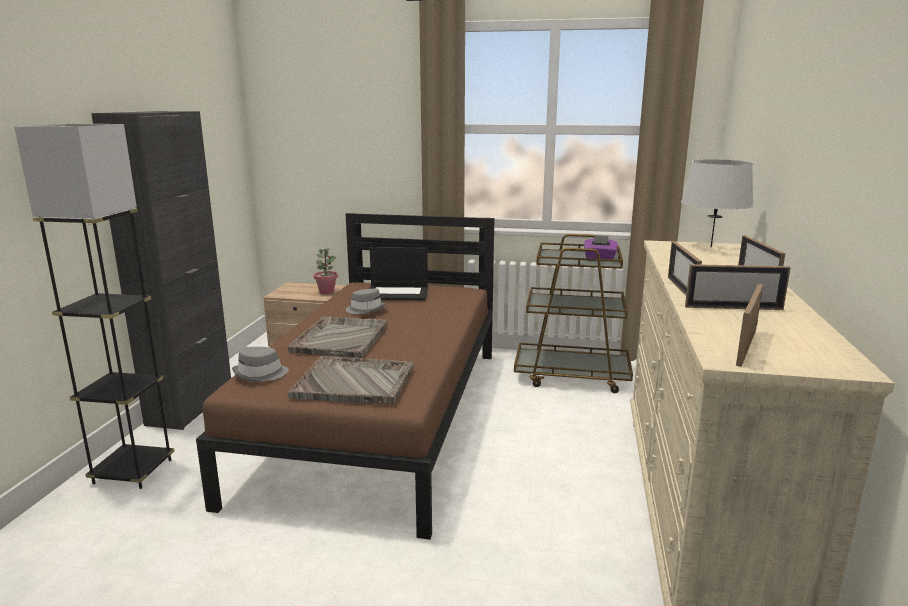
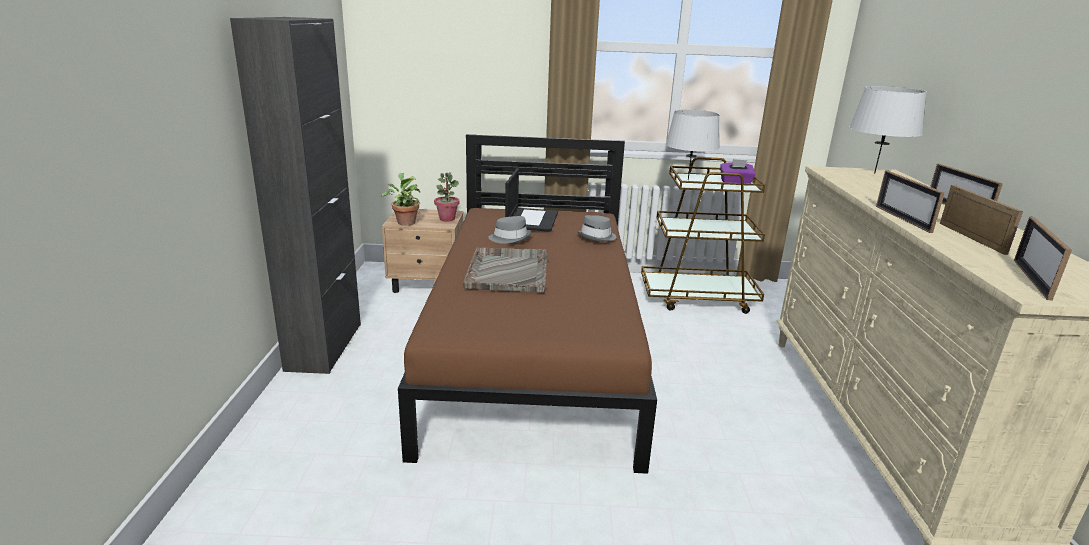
camera: 10 degrees left, 5 degrees up
grey floor lamp [14,124,174,489] -> none
grey hat [232,347,289,382] -> grey hat moved to [577,215,616,242]
grey tray [288,356,414,405] -> none
laptop [369,247,428,300] -> laptop turned 75 degrees counterclockwise [505,168,558,232]
picture frame [685,264,791,310] -> picture frame turned 90 degrees counterclockwise [940,185,1023,255]
none -> potted plant [381,173,421,226]
none -> grey table lamp [666,110,720,180]

